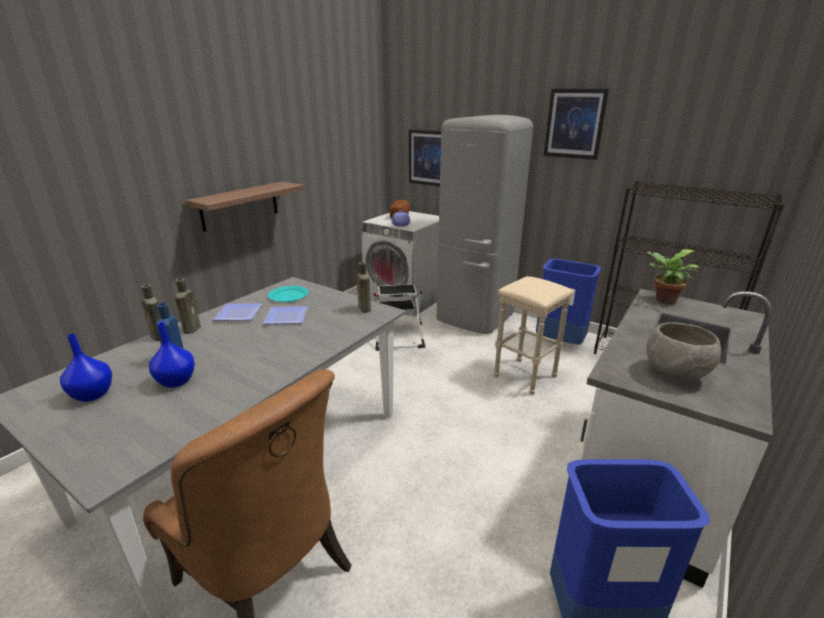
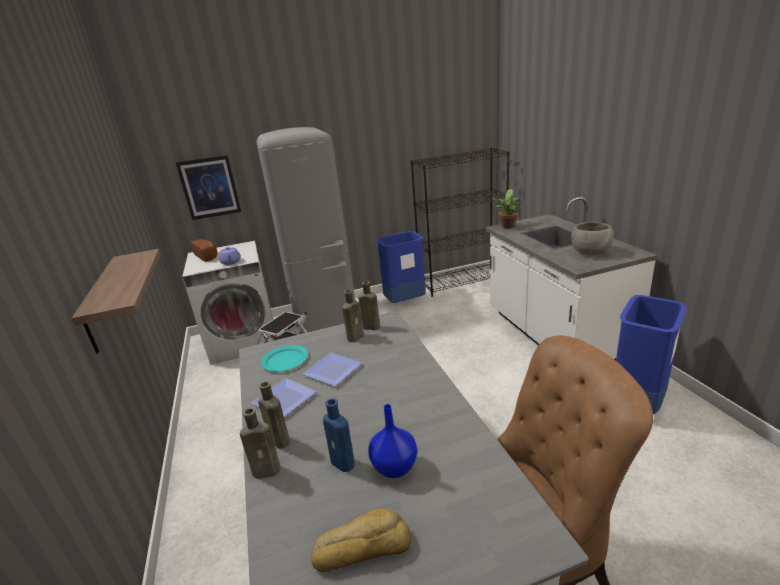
camera: 50 degrees left, 0 degrees up
blue vase [60,334,112,402] -> bread [311,508,411,572]
beige stool [494,276,574,395] -> none
picture [544,89,609,160] -> none
none -> brown bottle [342,290,364,342]

